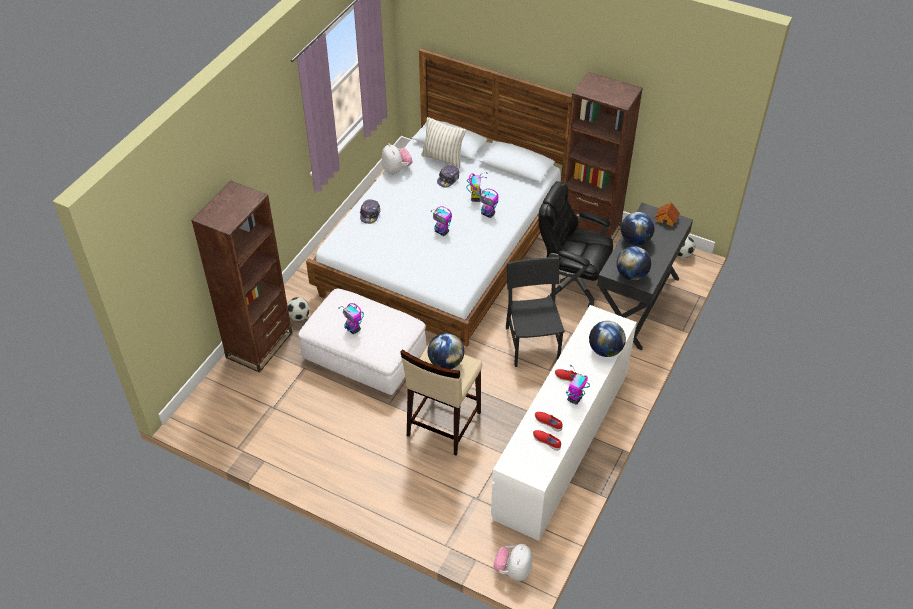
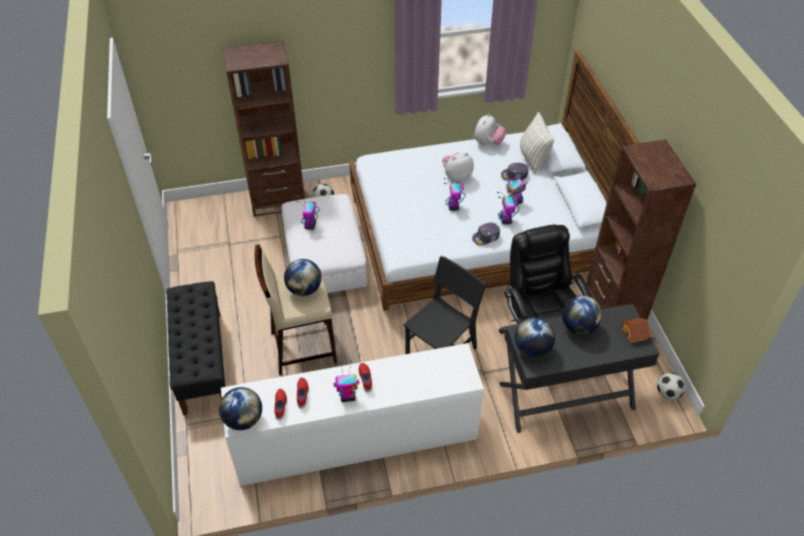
camera: 50 degrees right, 0 degrees up
cap [360,200,381,224] -> cap moved to [472,223,500,246]
plush toy [493,544,532,581] -> plush toy moved to [442,153,474,182]
globe [589,321,626,357] -> globe moved to [219,387,262,430]
none -> black bench [167,281,225,416]

